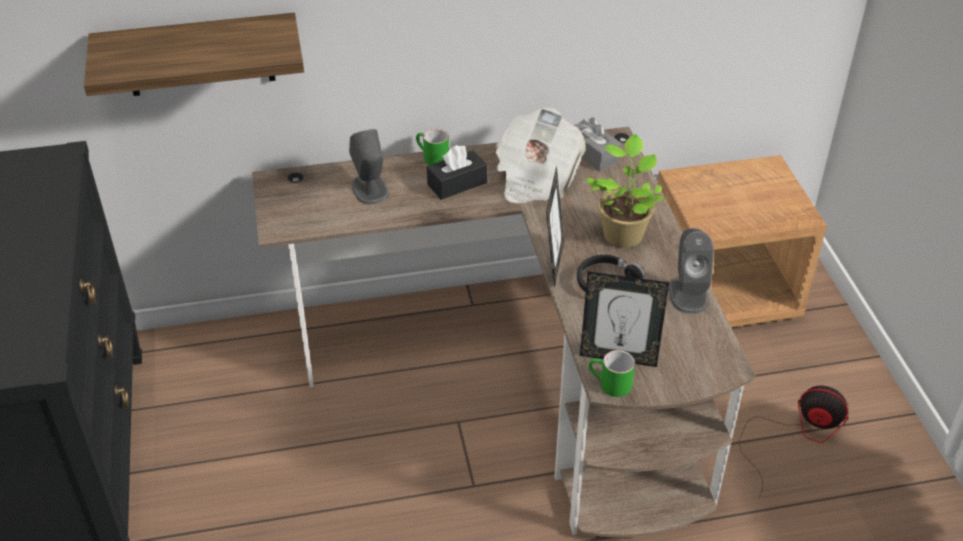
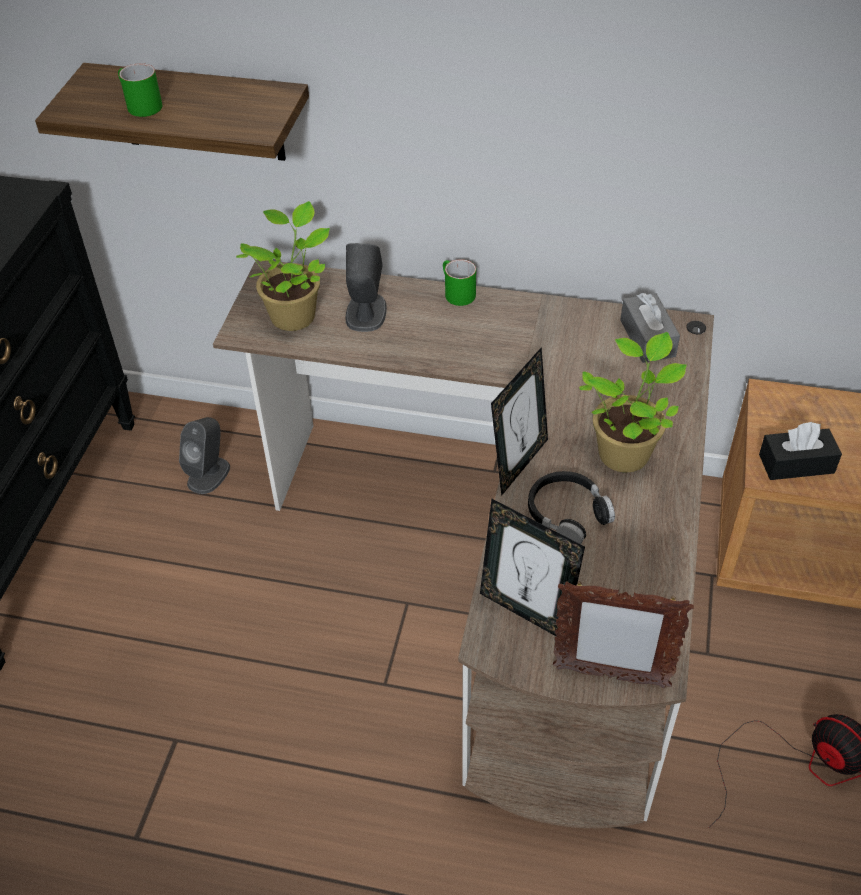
camera: 25 degrees right, 5 degrees up
black tissue box [427,145,487,200] -> black tissue box moved to [759,422,842,480]
newspaper [495,108,586,203] -> none
green mug [589,350,635,397] -> green mug moved to [118,63,162,117]
grey speaker [669,228,714,314] -> grey speaker moved to [179,417,230,494]
none -> potted plant [236,201,330,331]
none -> picture frame [553,581,694,688]

